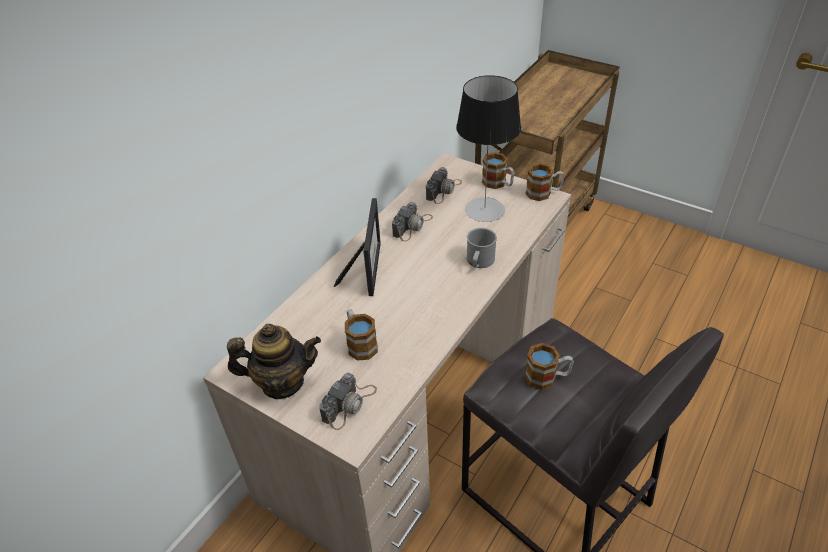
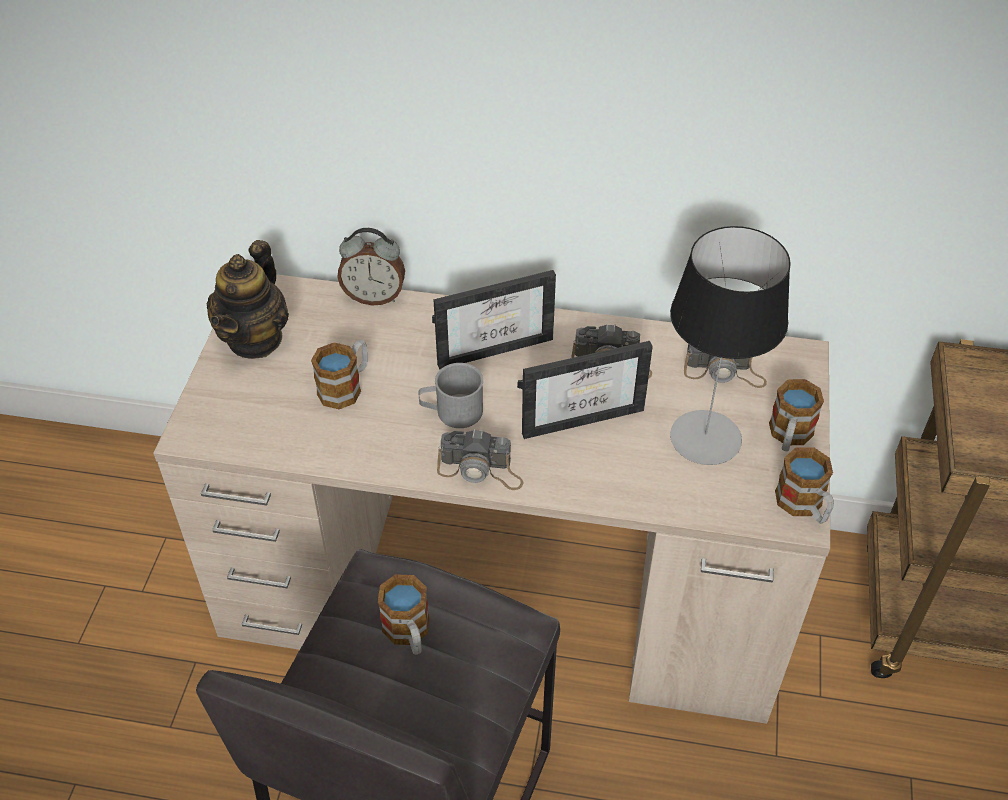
camera: 65 degrees right, 5 degrees up
teapot [227,324,321,399] -> teapot turned 45 degrees clockwise [206,240,289,359]
camera [319,373,377,430] -> camera moved to [437,429,523,490]
grey mug [467,228,497,268] -> grey mug moved to [419,363,483,428]
none -> alarm clock [337,228,405,305]
none -> picture frame [517,341,653,439]

